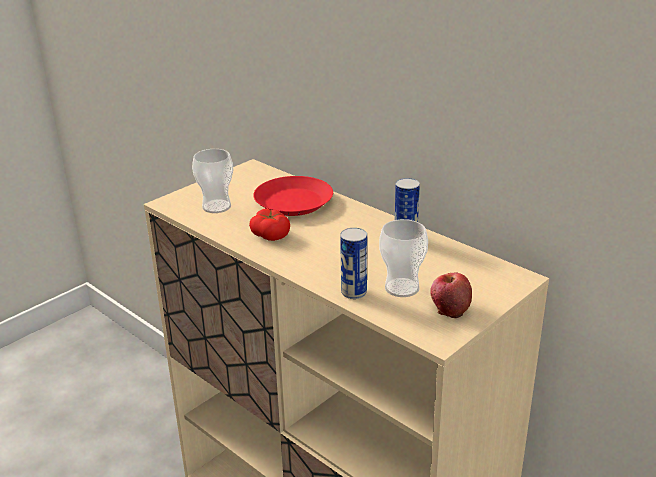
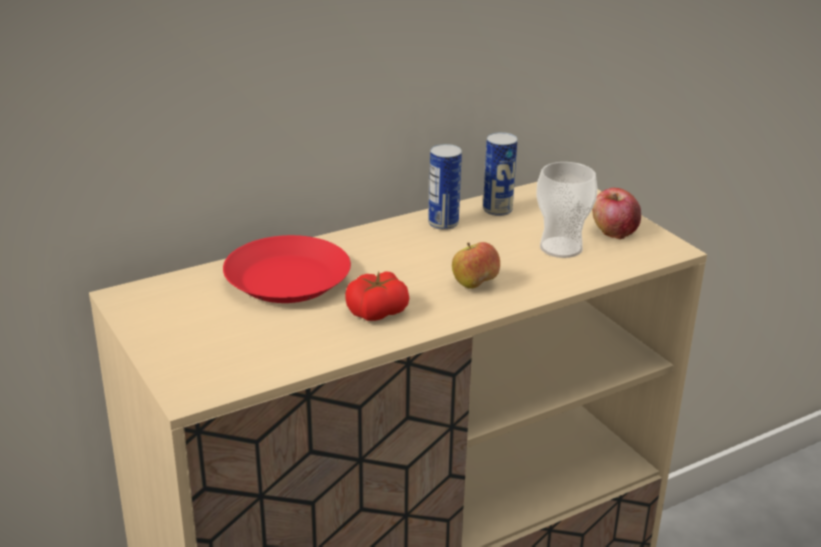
camera: 75 degrees left, 0 degrees up
cup [192,149,233,213] -> none
can [340,228,367,299] -> can moved to [483,132,518,216]
none -> apple [452,242,500,289]

